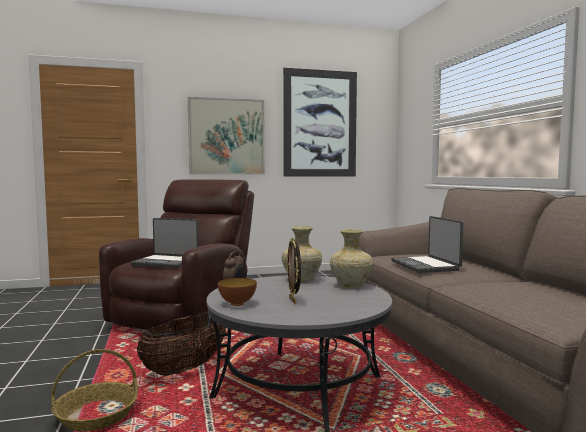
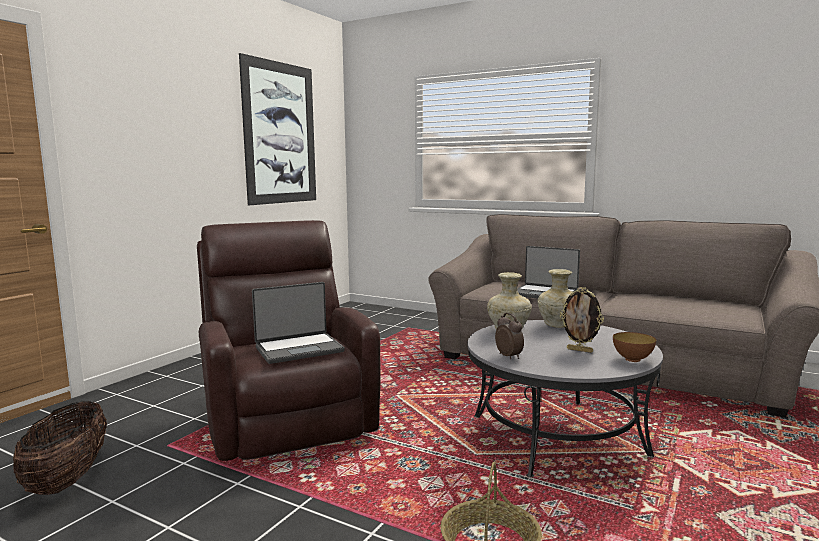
camera: 45 degrees left, 5 degrees up
basket [137,312,226,376] -> basket moved to [13,401,107,495]
picture [188,97,265,175] -> none
bowl [218,278,257,306] -> bowl moved to [613,332,656,362]

